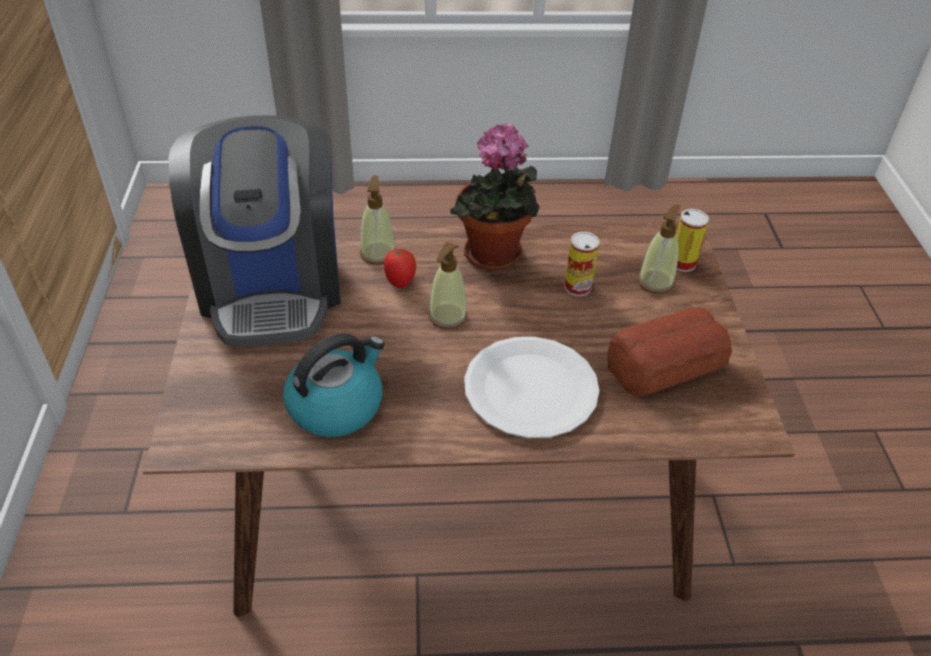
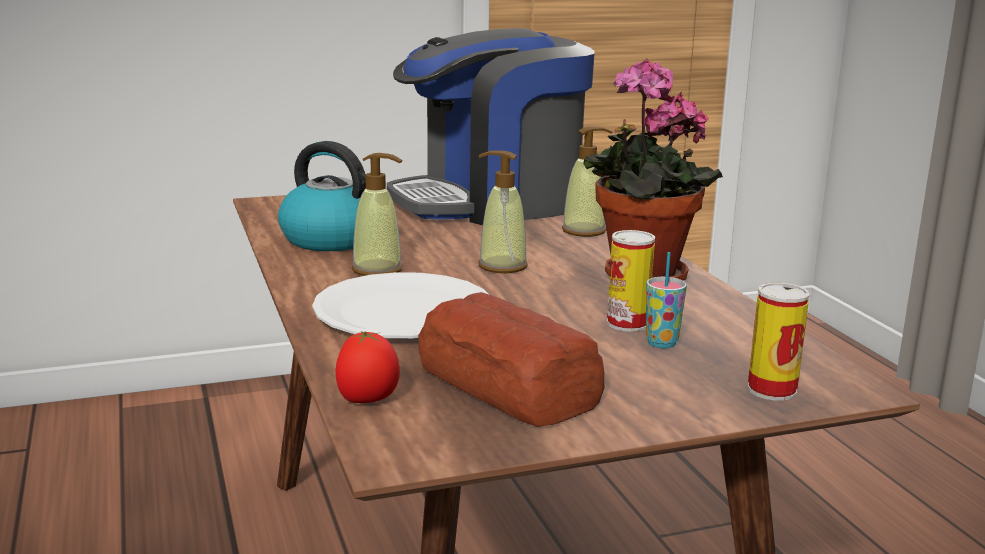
camera: 75 degrees right, 25 degrees down
tomato [384,249,416,288] -> tomato moved to [336,331,400,403]
soap dispenser [638,204,681,294] -> soap dispenser moved to [352,153,402,276]
none -> cup [646,252,687,348]

